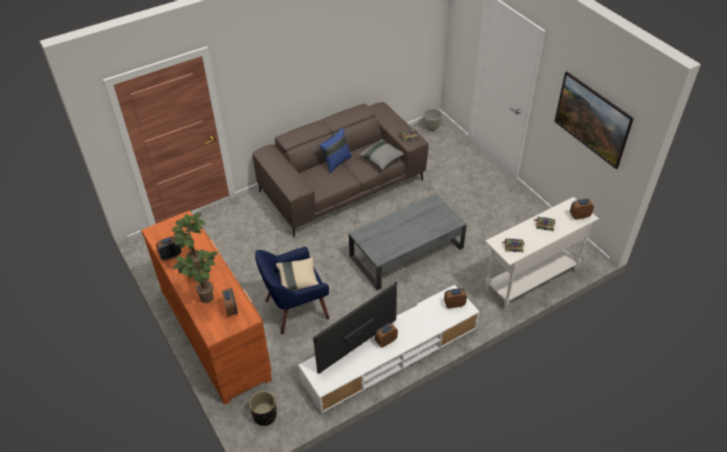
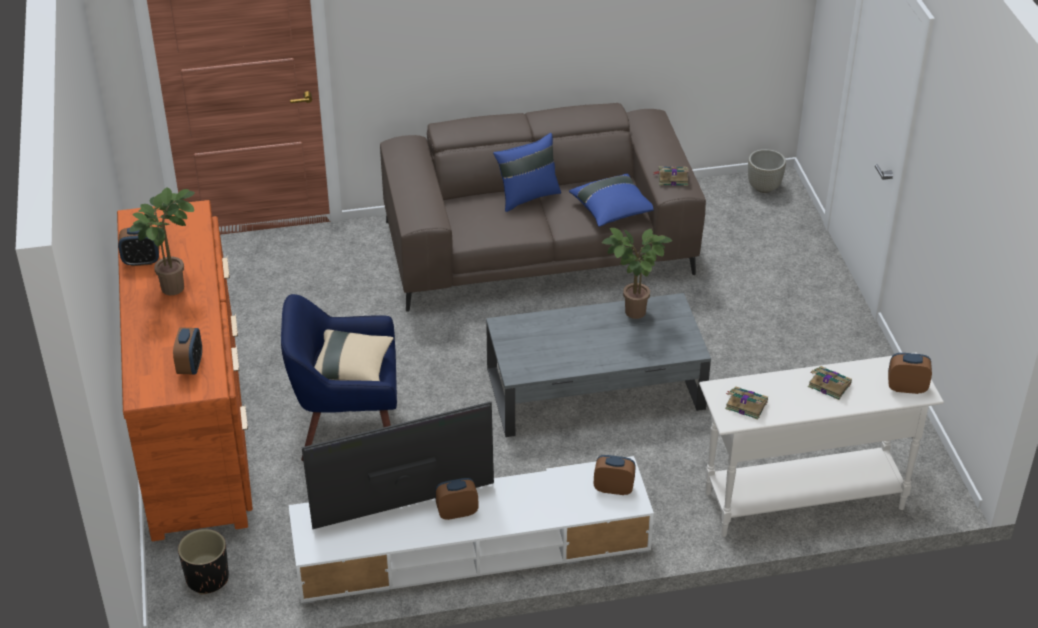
camera: 20 degrees right, 5 degrees down
potted plant [173,249,218,303] -> potted plant moved to [602,228,673,319]
grey pillow [358,139,404,170] -> blue pillow [569,174,654,227]
picture [554,72,634,169] -> none

